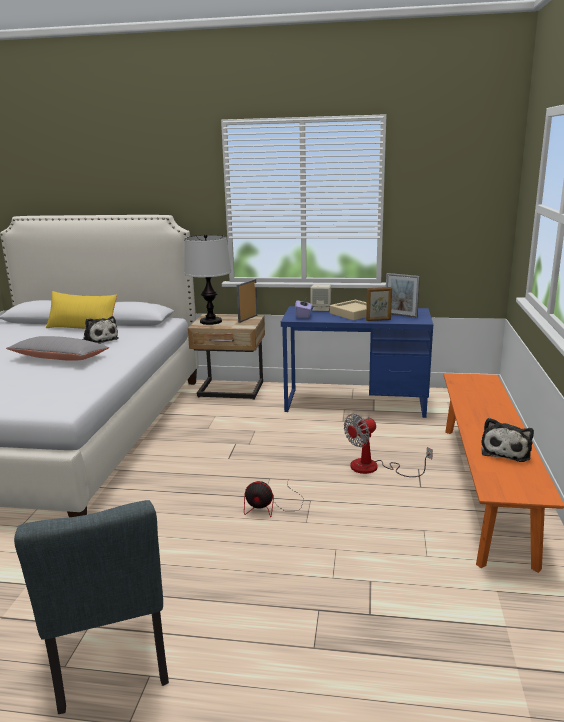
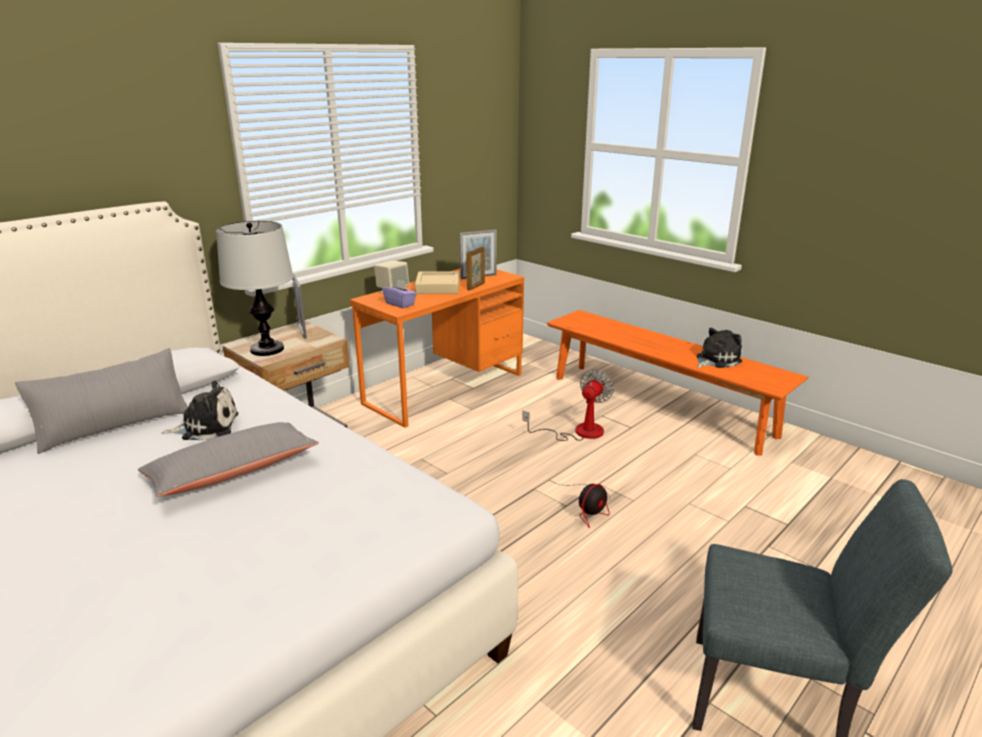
camera: 55 degrees left, 5 degrees up
yellow pillow [46,291,117,329] -> grey pillow [15,348,188,454]
blue desk [281,306,433,418] -> orange desk [350,269,524,428]
fan [344,414,433,477] -> fan turned 150 degrees counterclockwise [522,369,614,441]
plush toy [481,418,534,462] -> plush toy turned 90 degrees counterclockwise [696,328,742,368]

